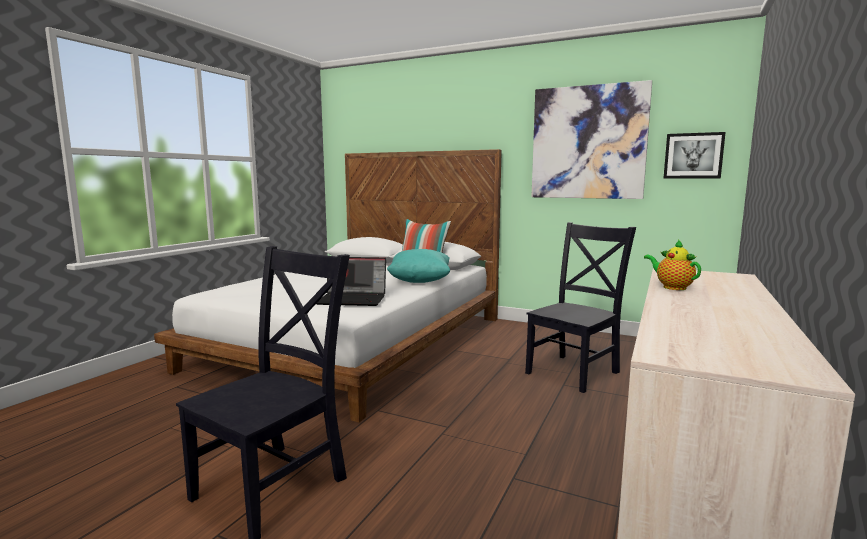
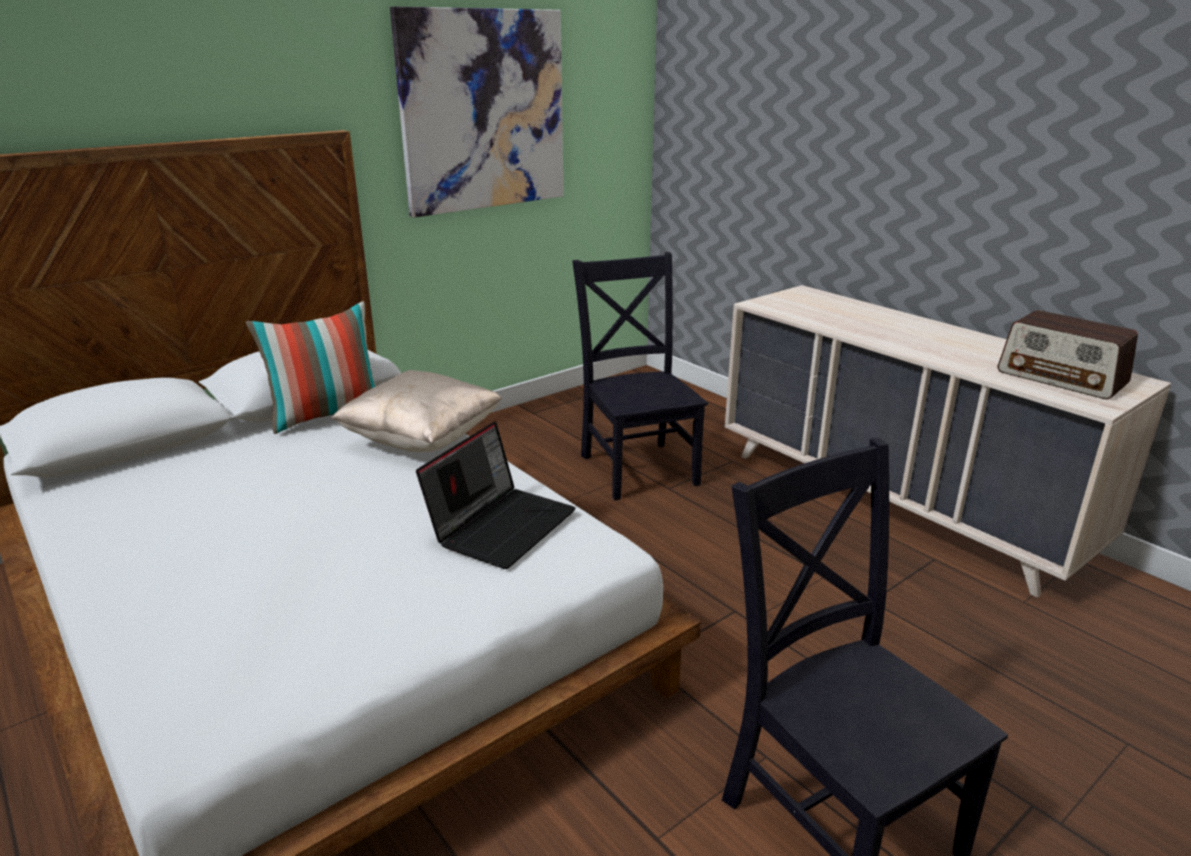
camera: 65 degrees left, 15 degrees up
turquoise pillow [387,249,450,283] -> beige pillow [331,370,502,452]
teapot [644,240,701,290] -> none
picture [664,132,726,178] -> none
none -> radio [998,310,1138,399]

